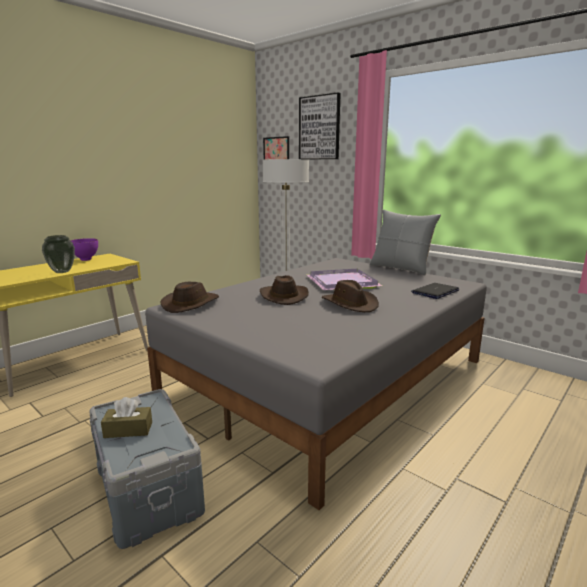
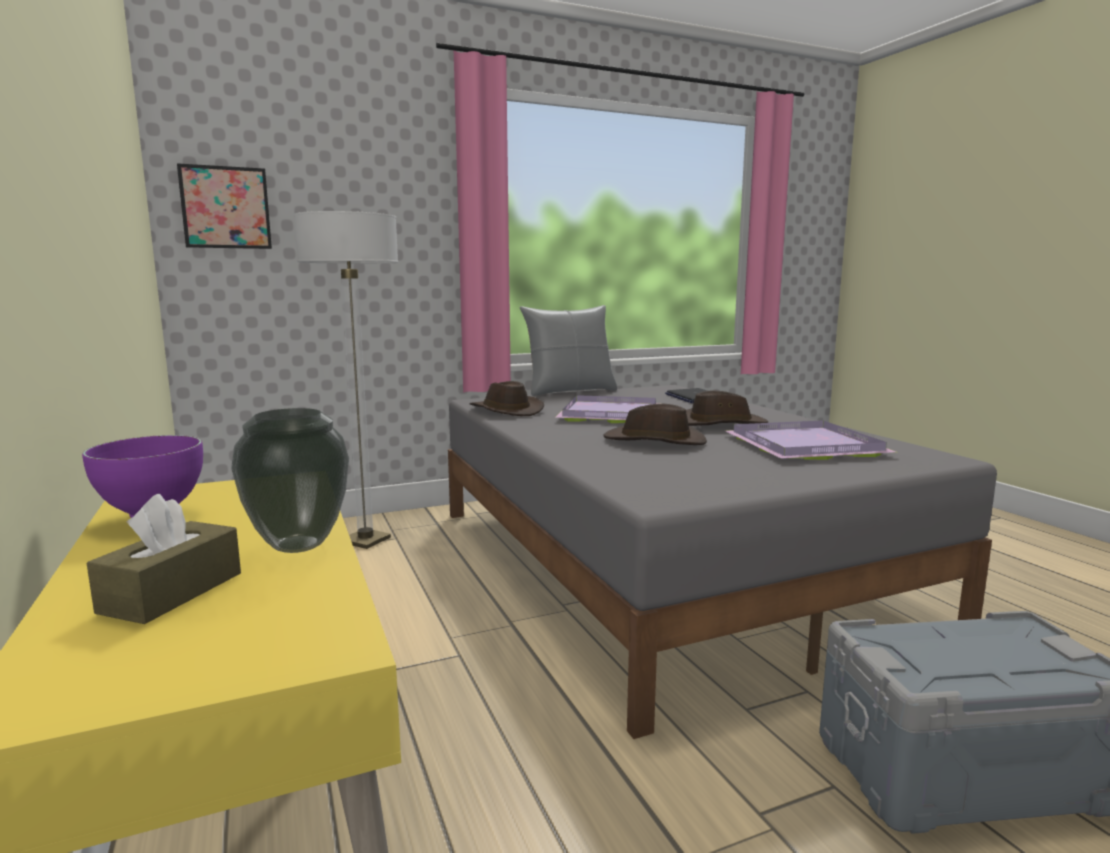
camera: 65 degrees left, 5 degrees down
brown tissue box [101,397,152,438] -> brown tissue box moved to [87,493,241,624]
brown hat [160,282,219,313] -> brown hat moved to [469,381,544,416]
picture [299,92,341,159] -> none
none -> purple tray [726,420,896,460]

